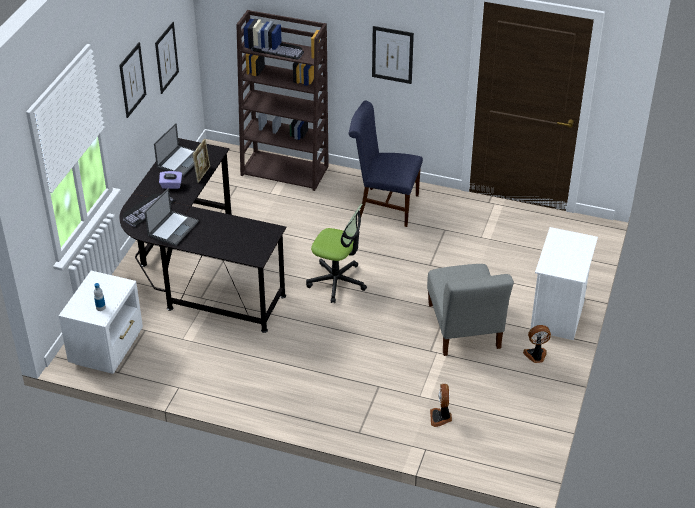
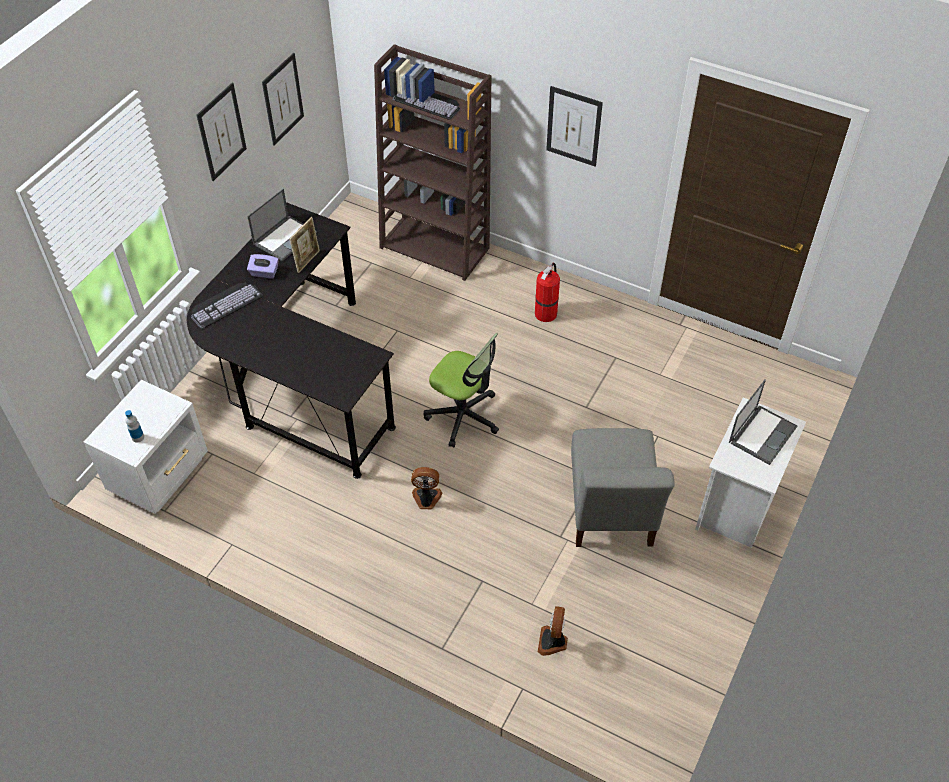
camera: 10 degrees right, 10 degrees up
laptop [145,188,199,246] -> laptop moved to [729,379,797,465]
blue chair [349,100,423,227] -> fire extinguisher [535,262,560,322]
fan [523,325,551,363] -> fan moved to [411,467,442,509]

